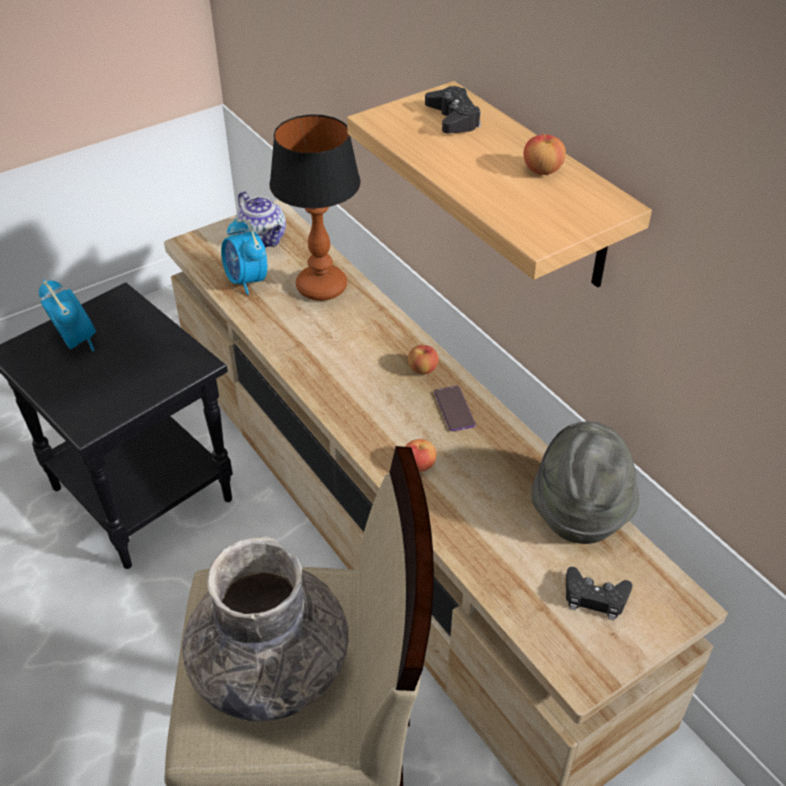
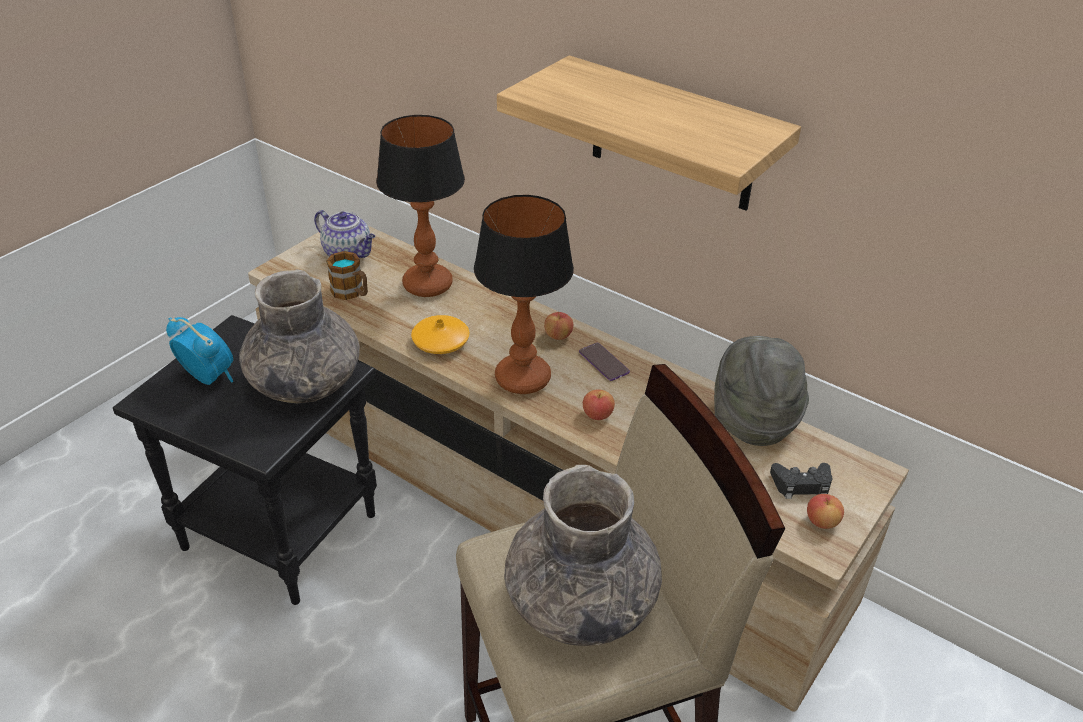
camera: 20 degrees left, 5 degrees down
alarm clock [221,219,267,295] -> mug [326,251,368,300]
black game controller [425,86,481,134] -> none
apple [524,133,566,175] -> apple moved to [807,494,844,529]
none -> grey vase [239,269,360,403]
none -> orange vase [411,315,470,354]
none -> table lamp [474,195,574,394]

